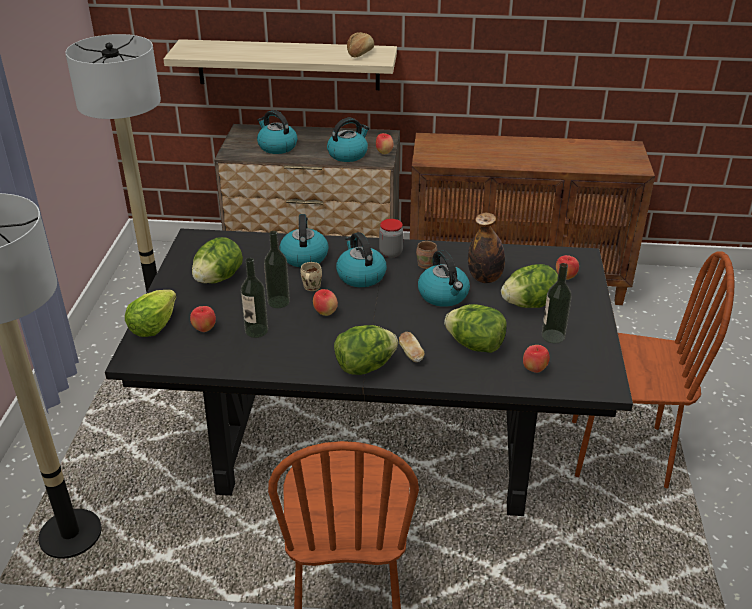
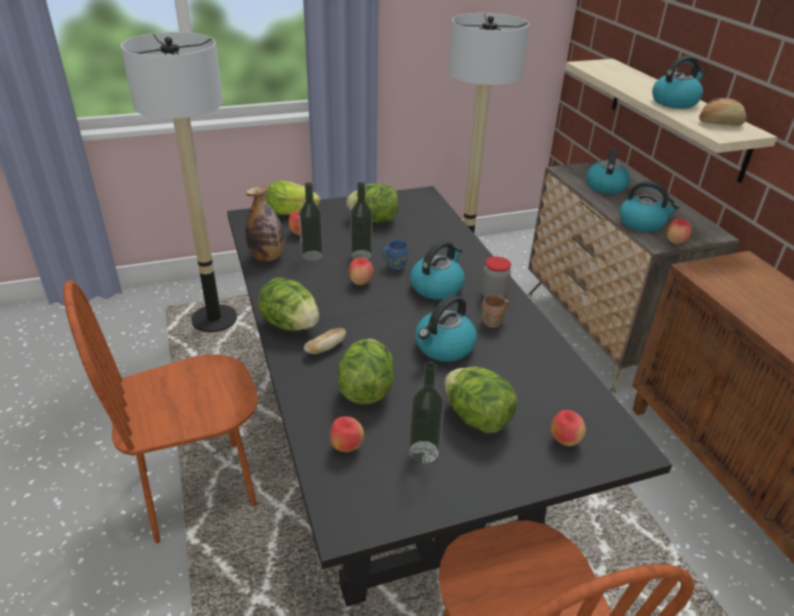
camera: 65 degrees right, 0 degrees up
kettle [279,214,329,267] -> kettle moved to [652,56,706,109]
beige mug [300,262,322,291] -> blue mug [382,240,408,270]
bottle [468,213,505,283] -> bottle moved to [245,186,285,261]

